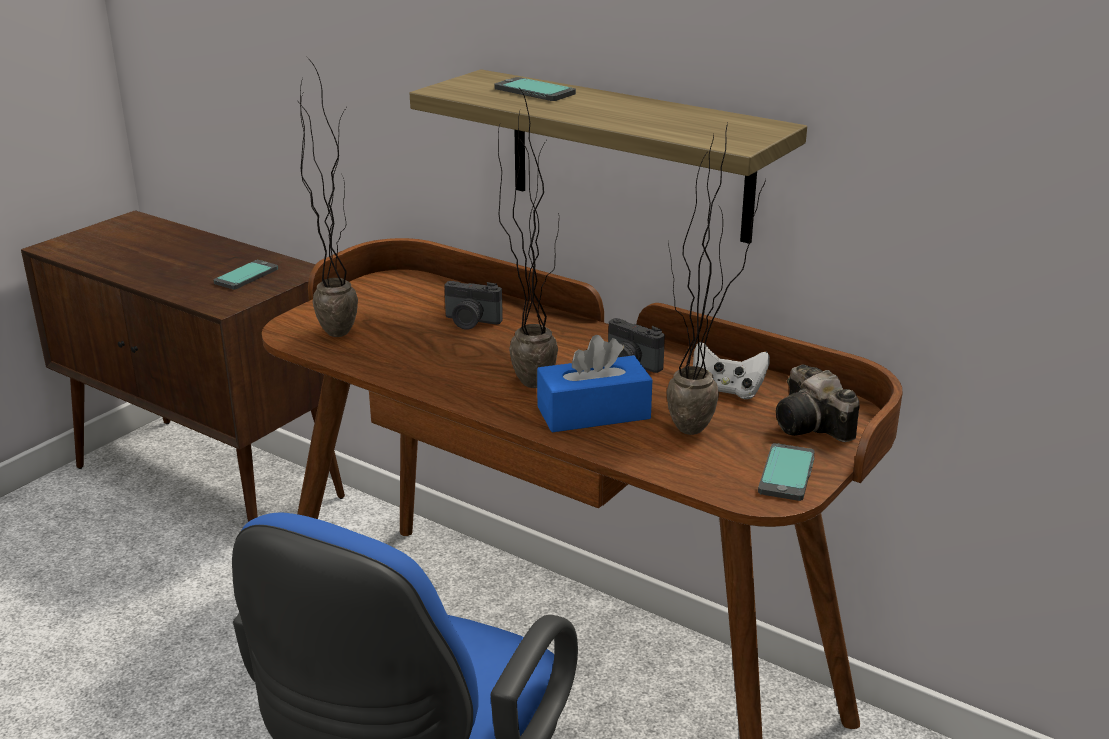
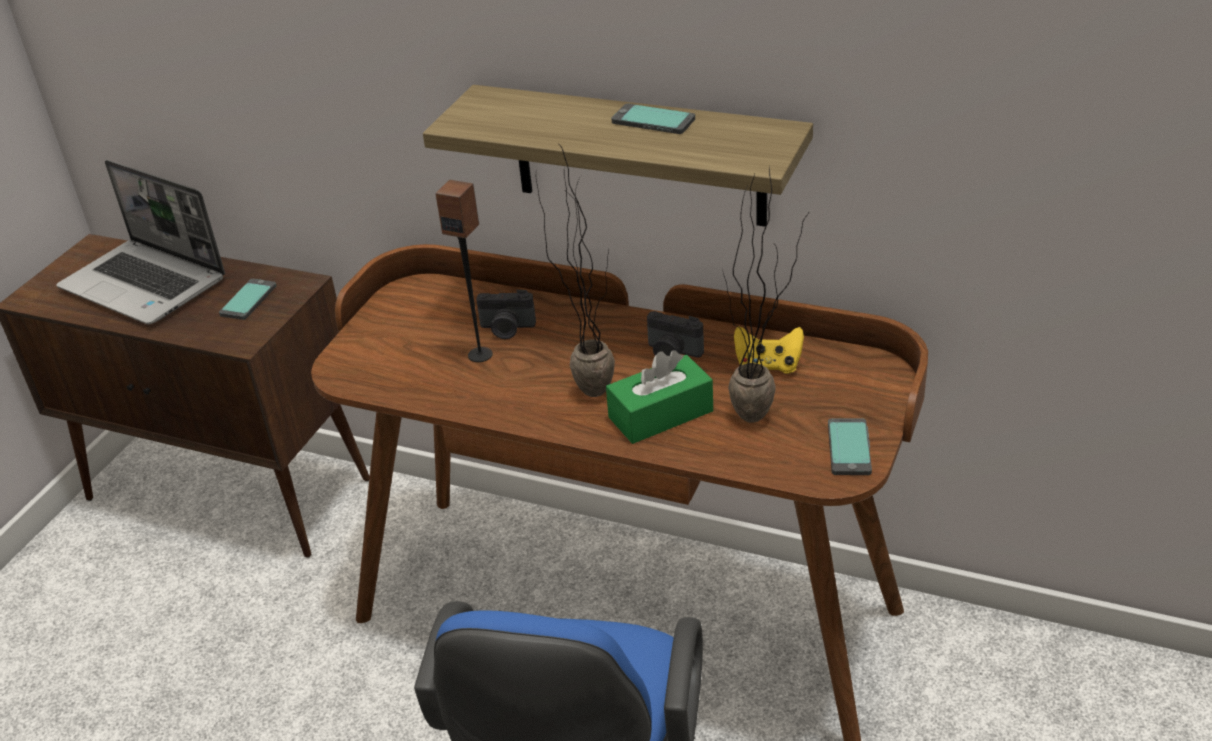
camera: 10 degrees left, 10 degrees up
potted plant [296,59,358,337] -> none
phone [494,77,576,101] -> phone moved to [611,104,695,134]
blue tissue box [537,335,653,432] -> green tissue box [606,350,713,444]
white game controller [693,341,770,399] -> yellow game controller [734,326,804,374]
camera [776,364,859,442] -> none
none -> laptop [56,160,225,324]
none -> speaker [435,180,493,362]

